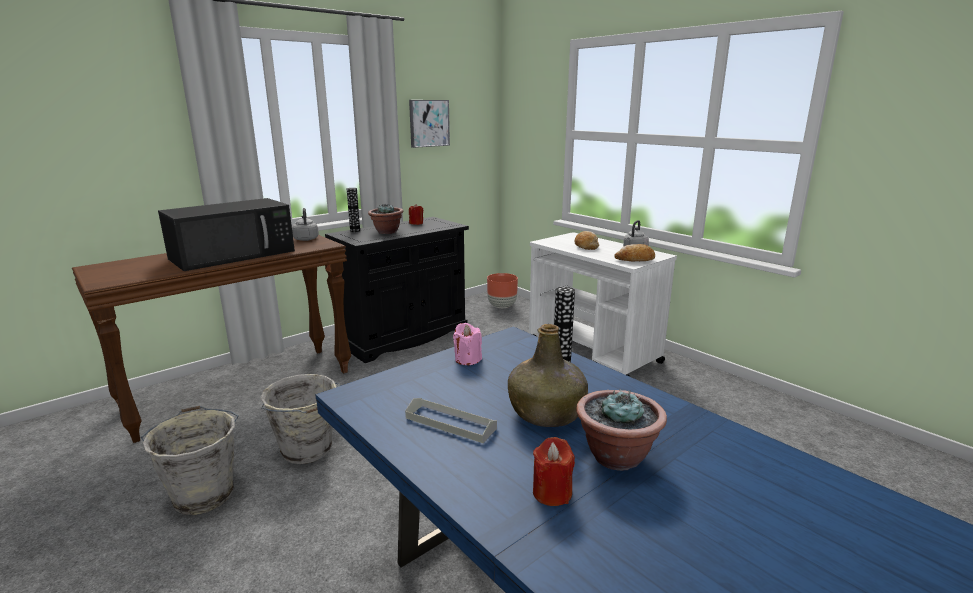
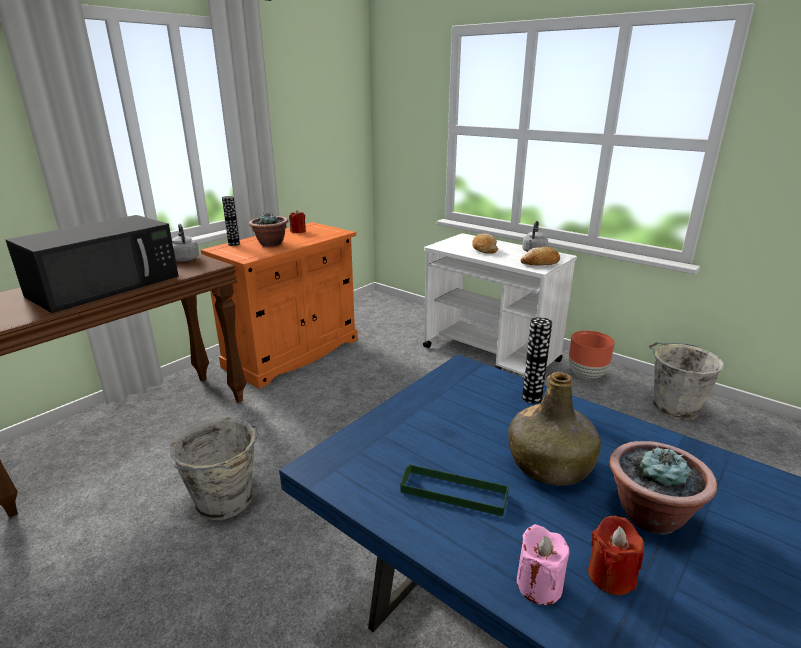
camera: 10 degrees left, 5 degrees up
grey bucket [141,406,239,515] -> grey bucket moved to [649,342,724,421]
black cabinet [325,217,469,363] -> orange cabinet [201,222,358,389]
grey tray [405,398,497,443] -> green tray [400,464,509,516]
picture [409,100,450,148] -> none
pink candle [453,323,482,365] -> pink candle moved to [517,524,569,605]
brown planter [487,273,518,308] -> brown planter moved to [569,331,615,379]

